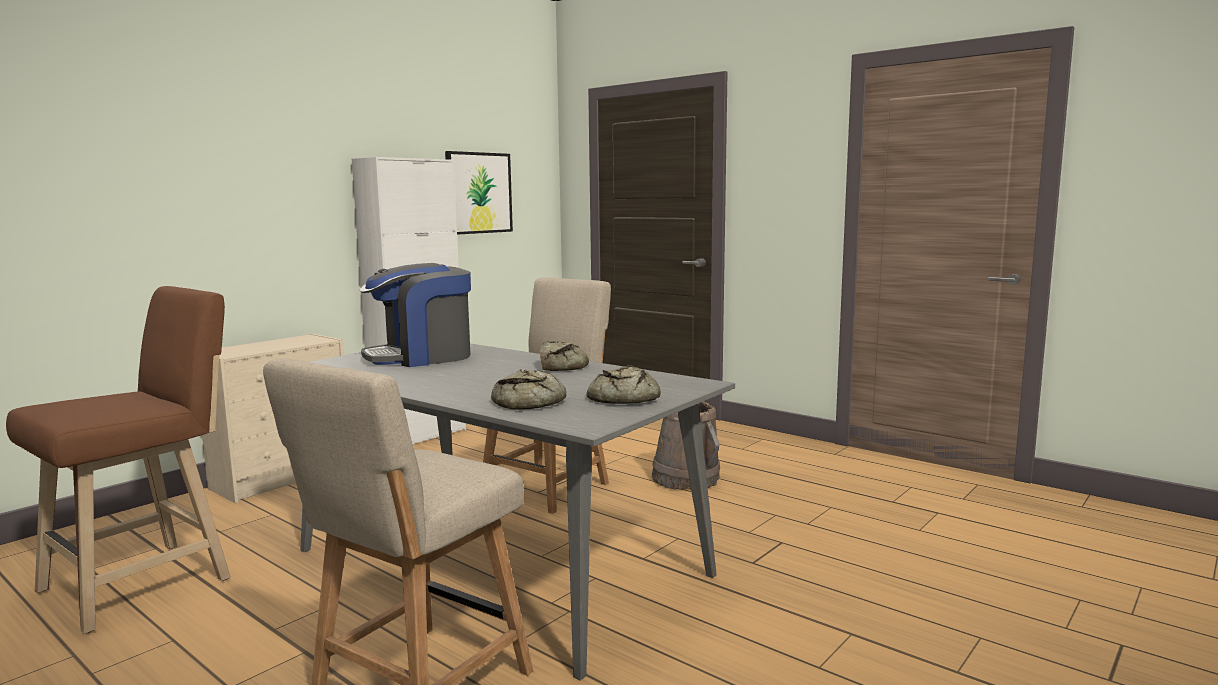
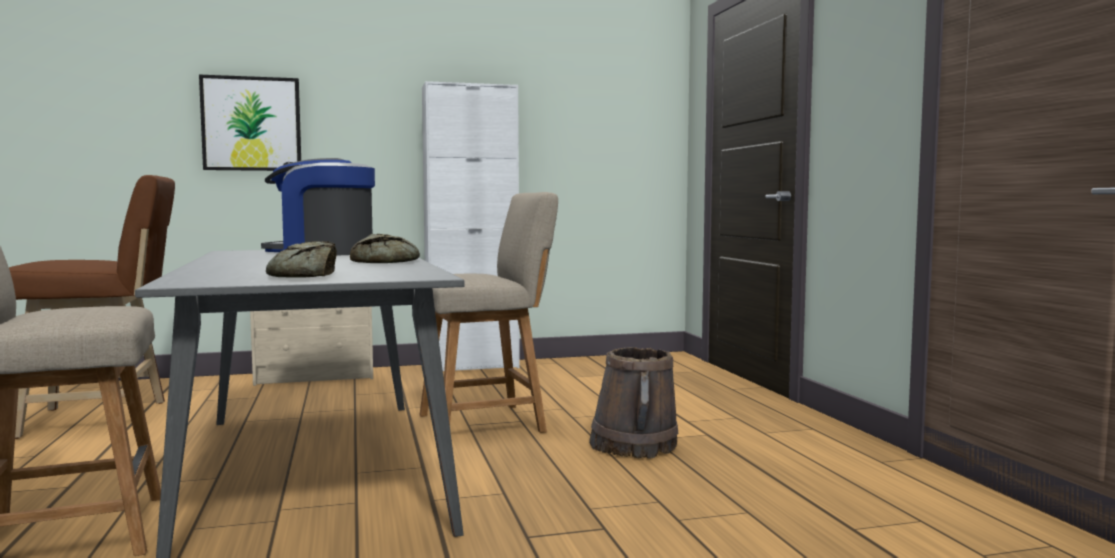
camera: 35 degrees right, 5 degrees down
picture [445,151,513,235] -> picture moved to [199,75,301,171]
bread [491,369,566,410] -> none

